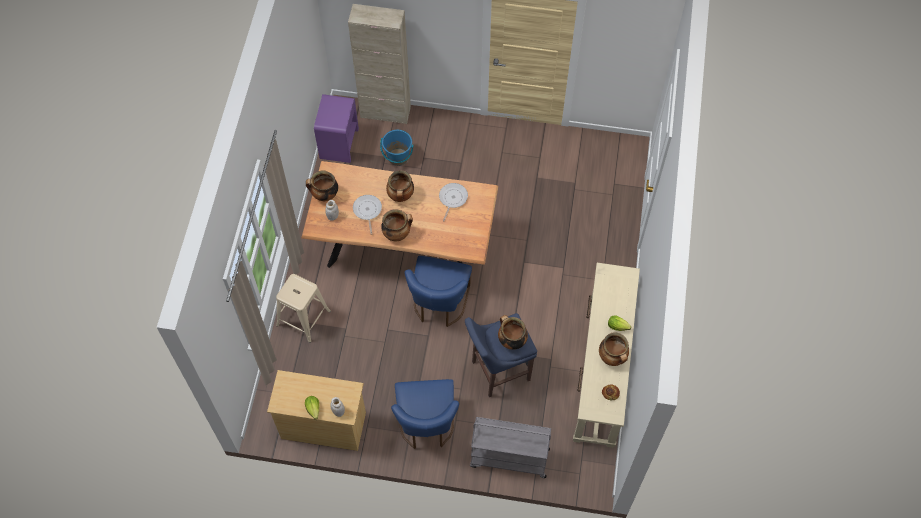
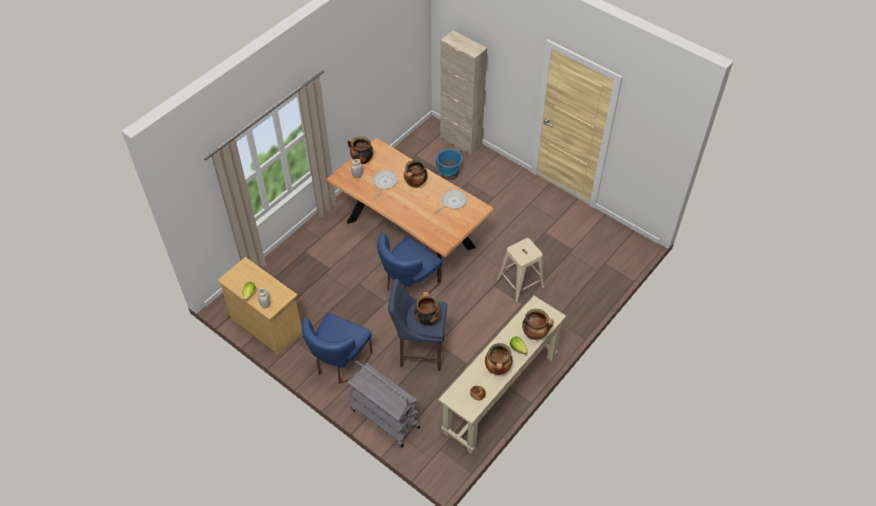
camera: 30 degrees right, 10 degrees down
beige stool [276,274,331,343] -> beige stool moved to [497,238,544,302]
purple nightstand [314,94,359,163] -> none
cooking pot [381,209,413,241] -> cooking pot moved to [522,309,554,340]

